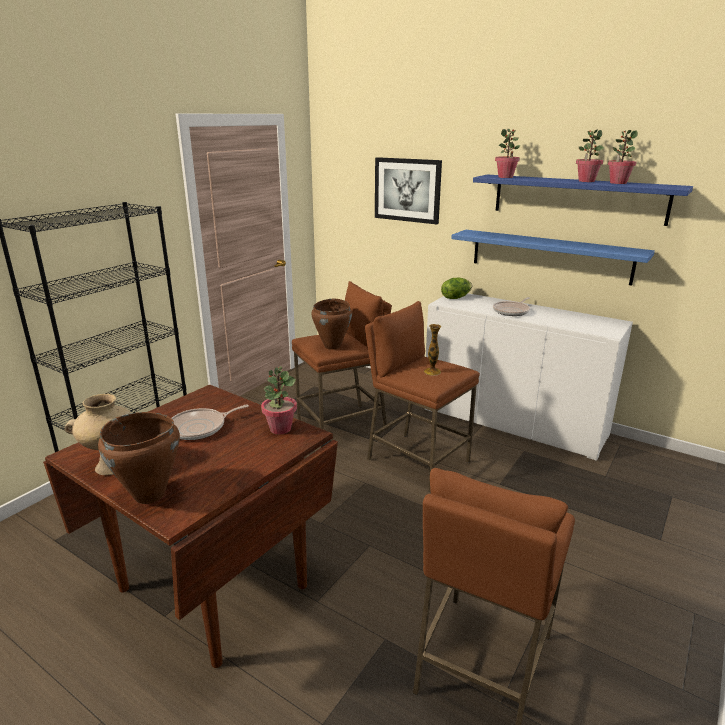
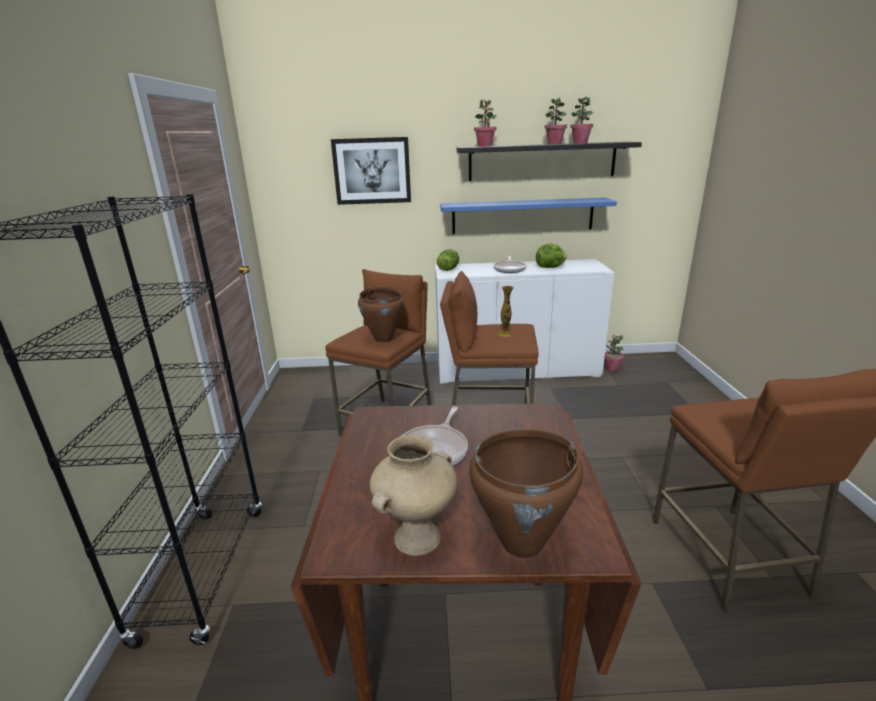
camera: 35 degrees left, 0 degrees up
potted plant [261,367,297,434] -> potted plant moved to [604,335,624,372]
blue shelf [473,175,693,226] -> black shelf [457,142,642,181]
none -> lettuce [536,243,567,268]

